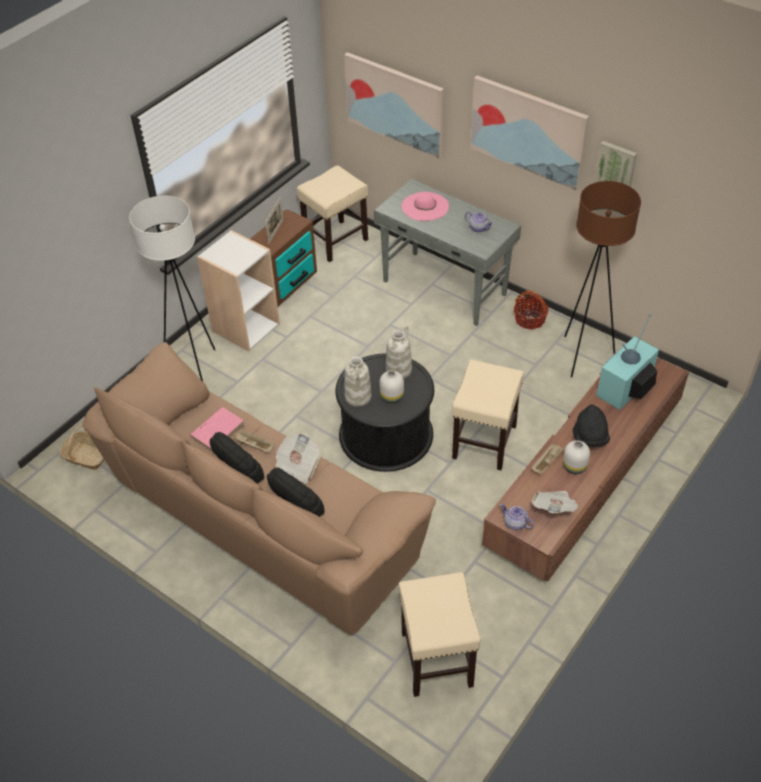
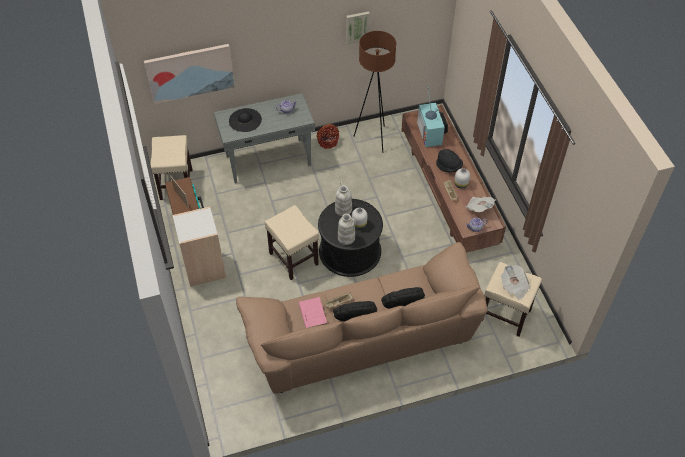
camera: 55 degrees left, 5 degrees up
basket [59,424,105,470] -> none
white floor lamp [129,196,216,381] -> none
newspaper [275,433,321,484] -> newspaper moved to [501,264,531,300]
pink hat [402,192,449,221] -> black hat [229,108,262,132]
beige stool [452,360,524,470] -> beige stool moved to [264,205,319,280]
picture [471,75,589,190] -> none

